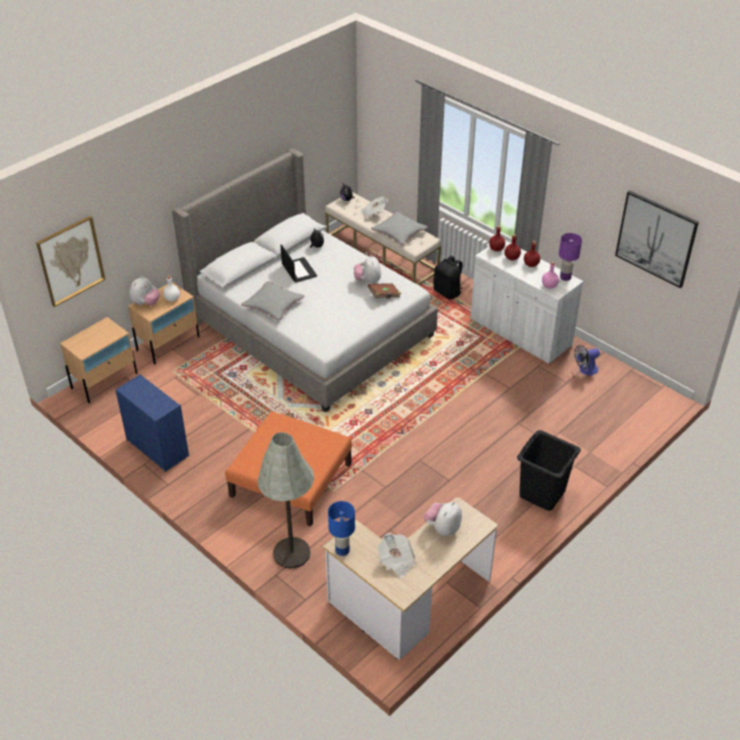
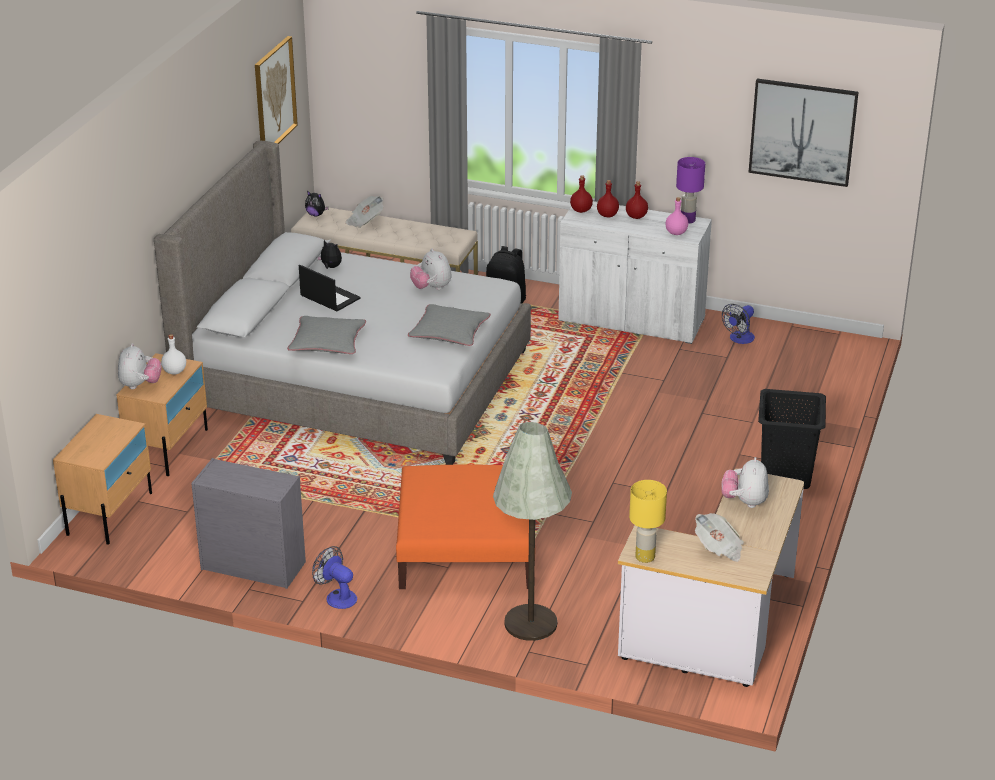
camera: 25 degrees left, 10 degrees down
picture [36,216,105,307] -> picture moved to [255,36,298,144]
blue dresser [115,374,189,472] -> grey dresser [191,458,306,589]
blue table lamp [328,501,355,556] -> yellow table lamp [629,480,667,563]
brown book [368,283,401,299] -> none
grey pillow [371,212,428,245] -> grey pillow moved to [408,304,491,346]
none -> fan [312,546,357,609]

